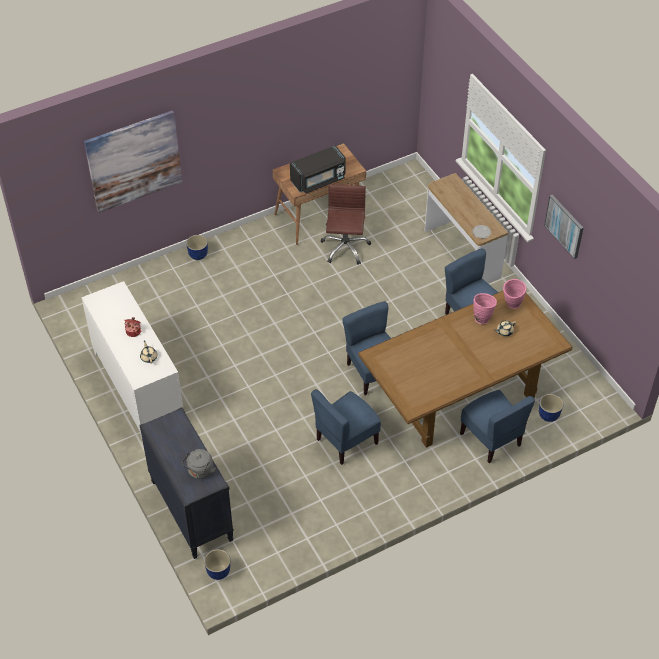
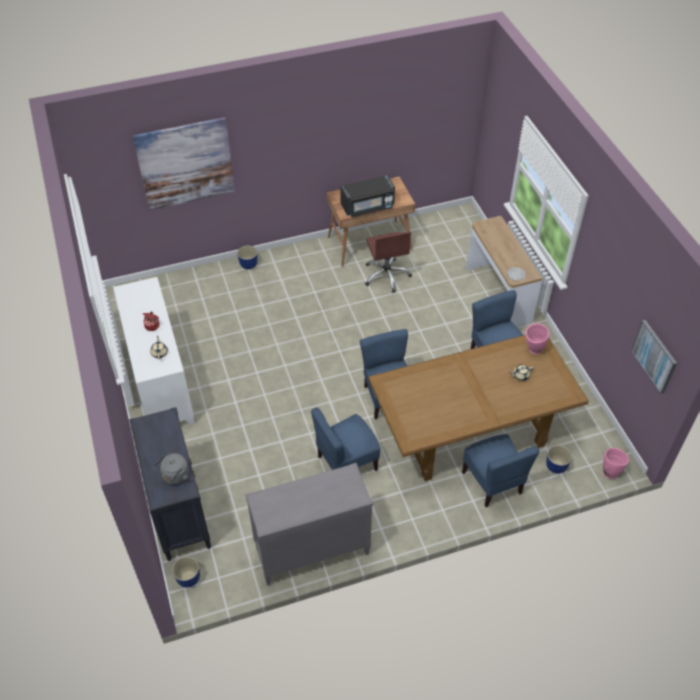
camera: 10 degrees right, 0 degrees up
brown office chair [320,184,371,265] -> brown office chair turned 150 degrees clockwise [365,231,412,293]
pink vase [473,293,497,324] -> pink vase moved to [603,448,629,479]
picture [544,195,583,259] -> picture moved to [631,320,677,394]
none -> grey dresser [245,463,373,586]

